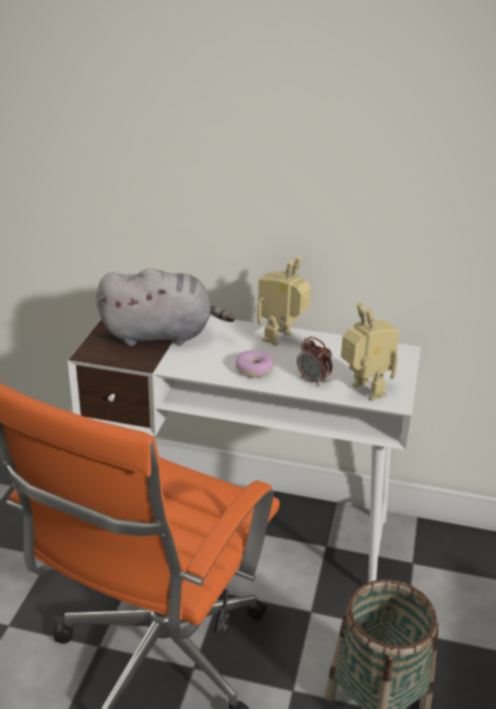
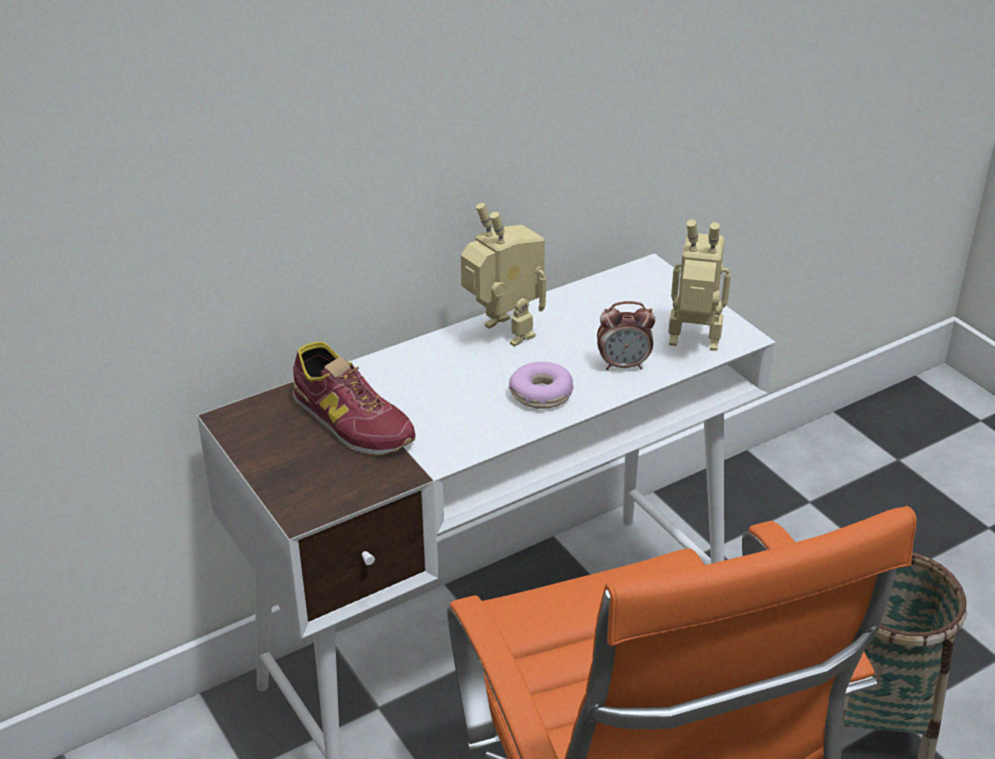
camera: 45 degrees left, 5 degrees up
grey plush toy [96,269,235,346] -> shoe [293,342,416,455]
toy robot [257,256,311,346] -> toy robot turned 150 degrees clockwise [461,203,546,346]

